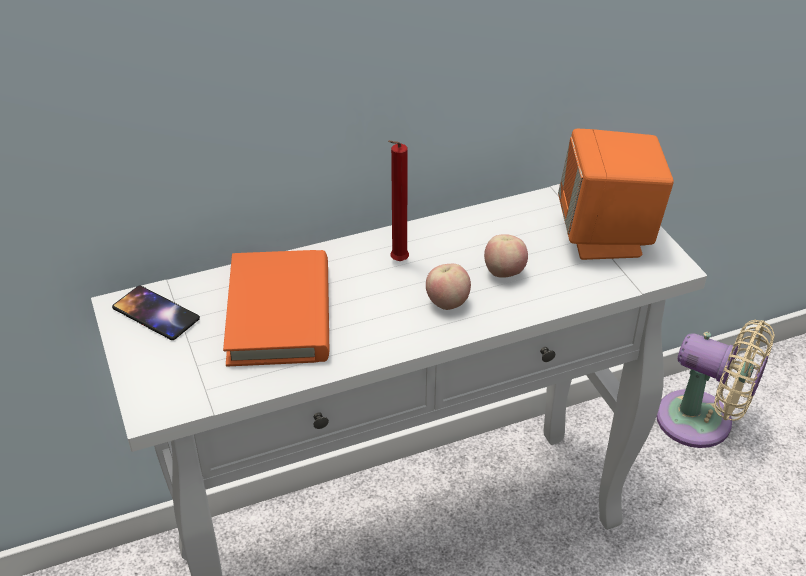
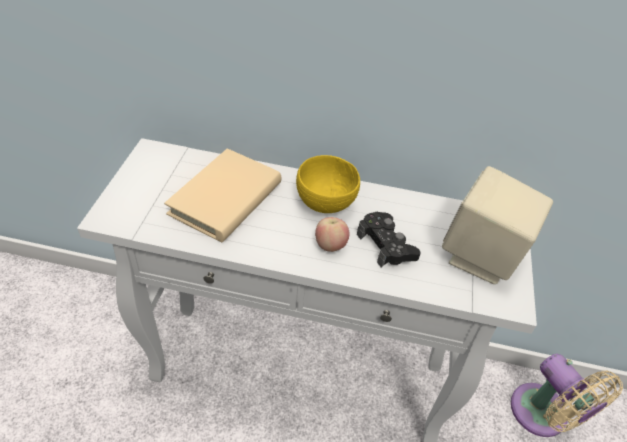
camera: 30 degrees right, 5 degrees up
phone [112,286,200,340] -> none
orange book [223,250,329,366] -> beige book [164,149,282,242]
red candle [388,140,409,261] -> yellow bowl [296,155,360,213]
apple [484,234,528,278] -> black game controller [357,212,421,268]
orange speaker [558,129,674,260] -> beige speaker [442,166,553,284]

